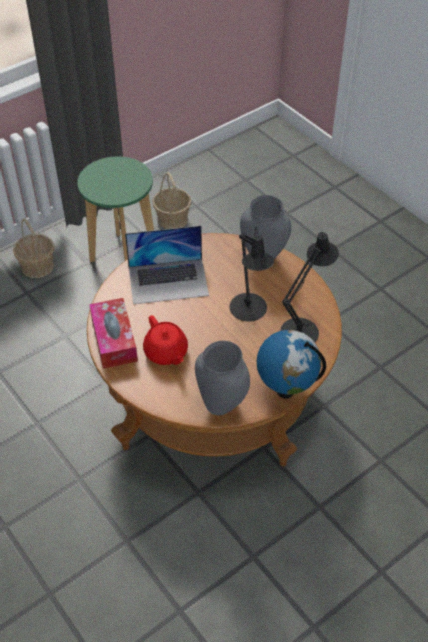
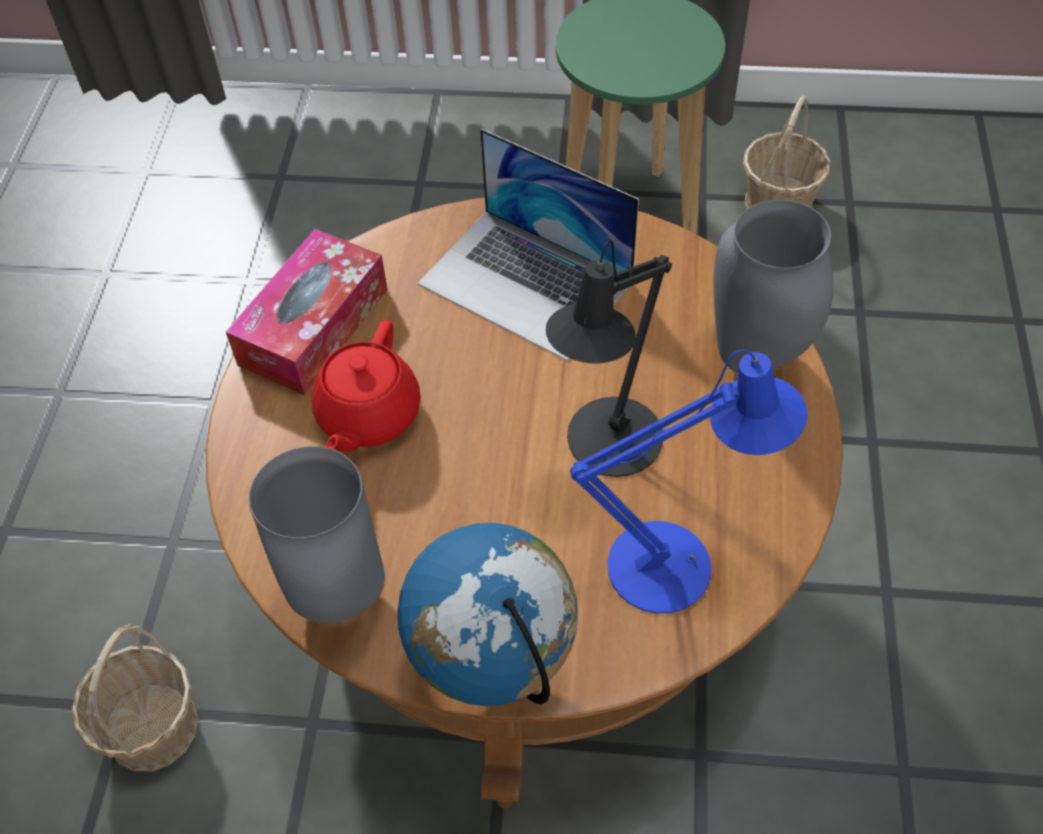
camera: 45 degrees right, 5 degrees up
basket [13,218,55,278] -> basket moved to [72,624,198,771]
black table lamp [280,232,339,342] -> blue table lamp [570,350,807,613]

